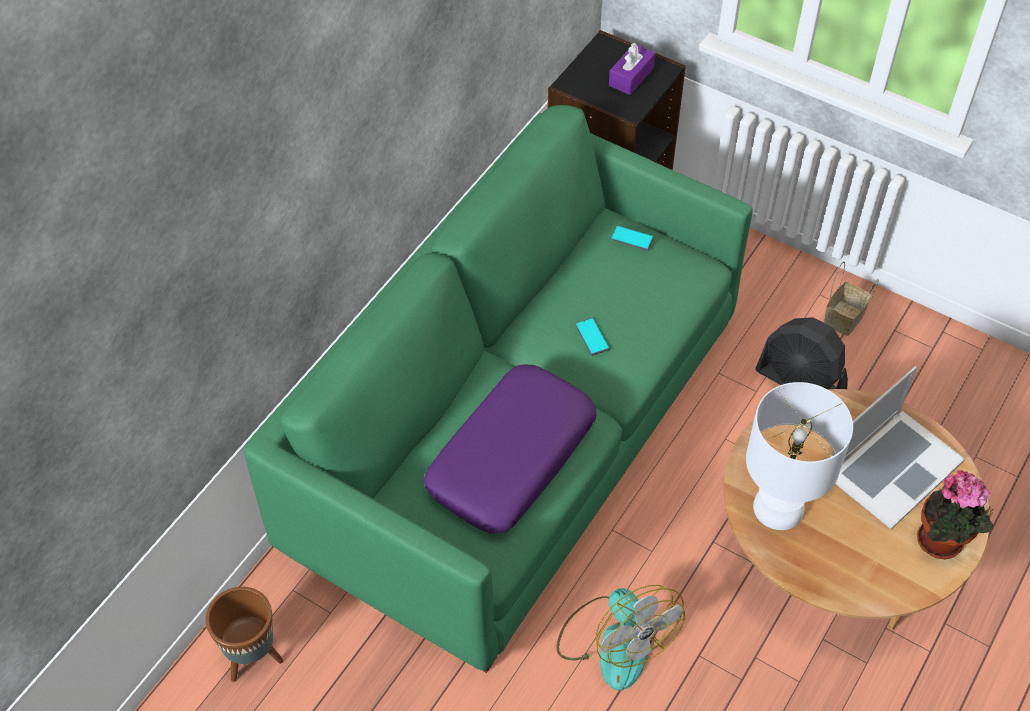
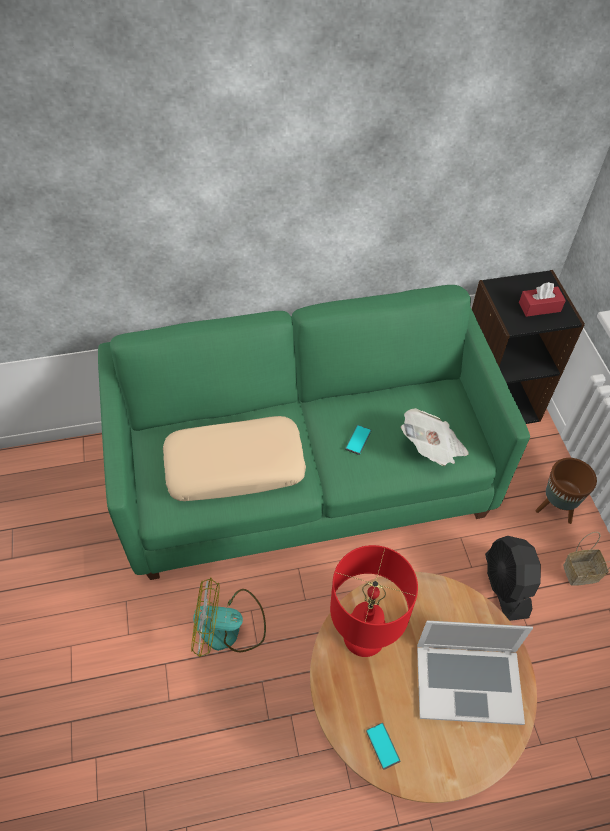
camera: 45 degrees right, 0 degrees up
brown planter [206,587,284,682] -> brown planter moved to [535,458,597,524]
purple pillow [424,365,596,534] -> beige pillow [163,416,306,501]
fan [556,585,685,690] -> fan turned 75 degrees clockwise [191,578,266,657]
purple tissue box [609,43,655,95] -> red tissue box [519,282,566,317]
phone [610,225,654,251] -> phone moved to [366,723,400,770]
white table lamp [746,382,853,530] -> red table lamp [330,545,418,657]
potted plant [917,470,993,559] -> none
none -> newspaper [401,408,469,466]

